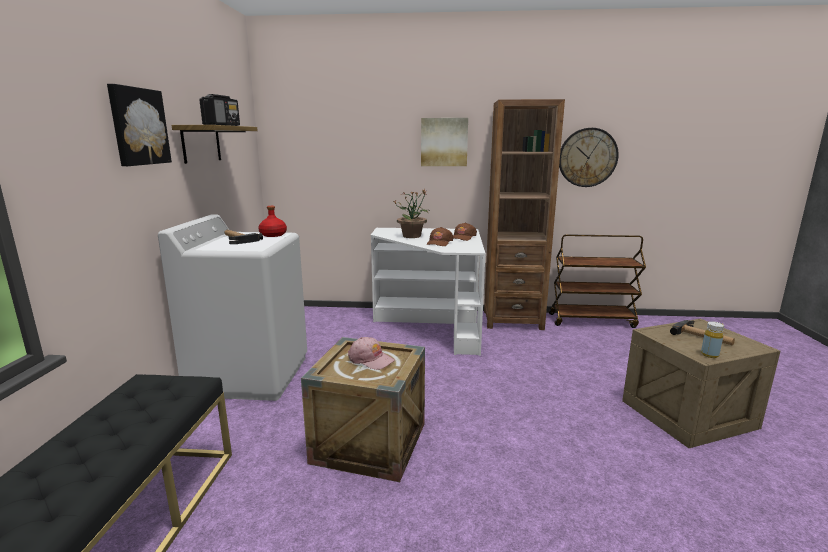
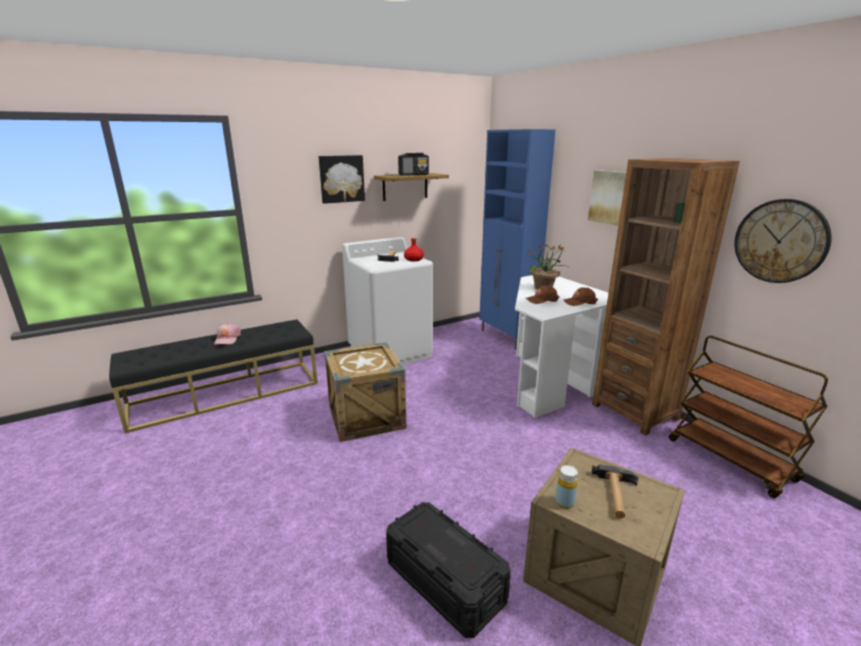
camera: 55 degrees right, 5 degrees up
pink cap [348,337,395,370] -> pink cap moved to [214,324,241,345]
none -> black storage box [386,502,511,638]
none -> blue cabinet [479,129,556,350]

